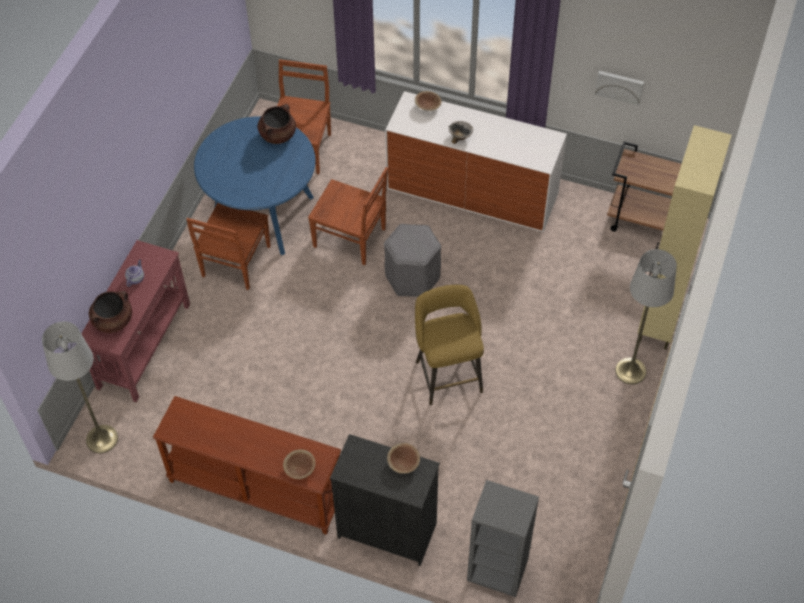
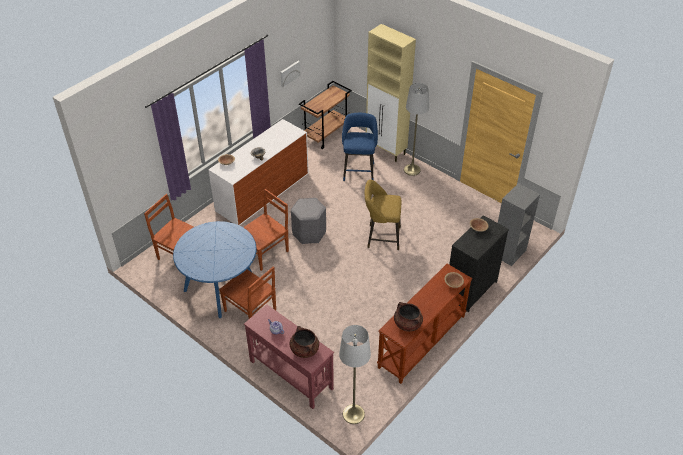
camera: 70 degrees left, 10 degrees down
brown cooking pot [258,104,296,144] -> brown cooking pot moved to [394,302,423,332]
none -> blue stool [342,113,378,181]

